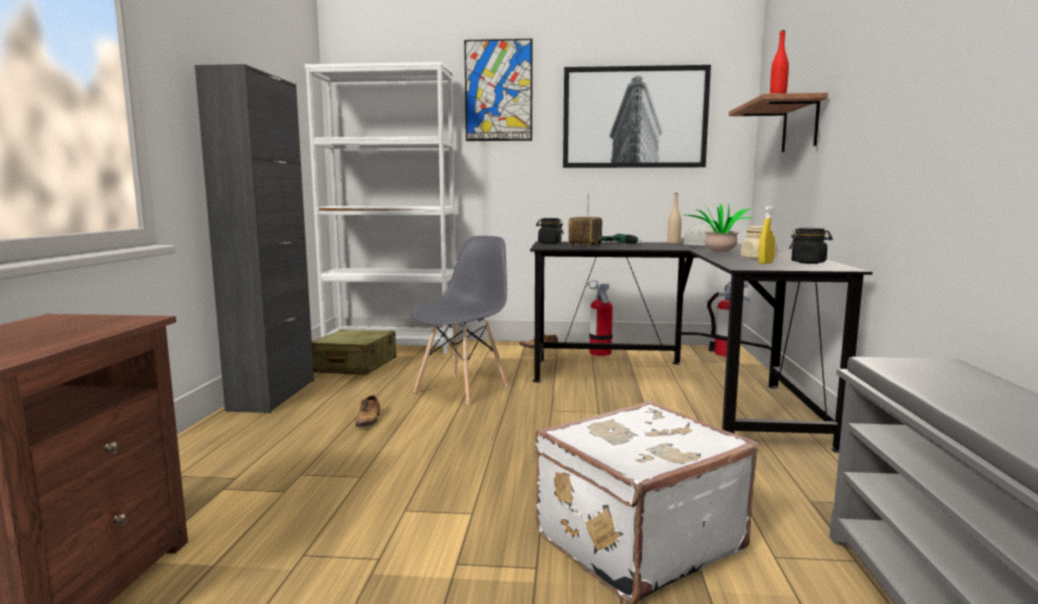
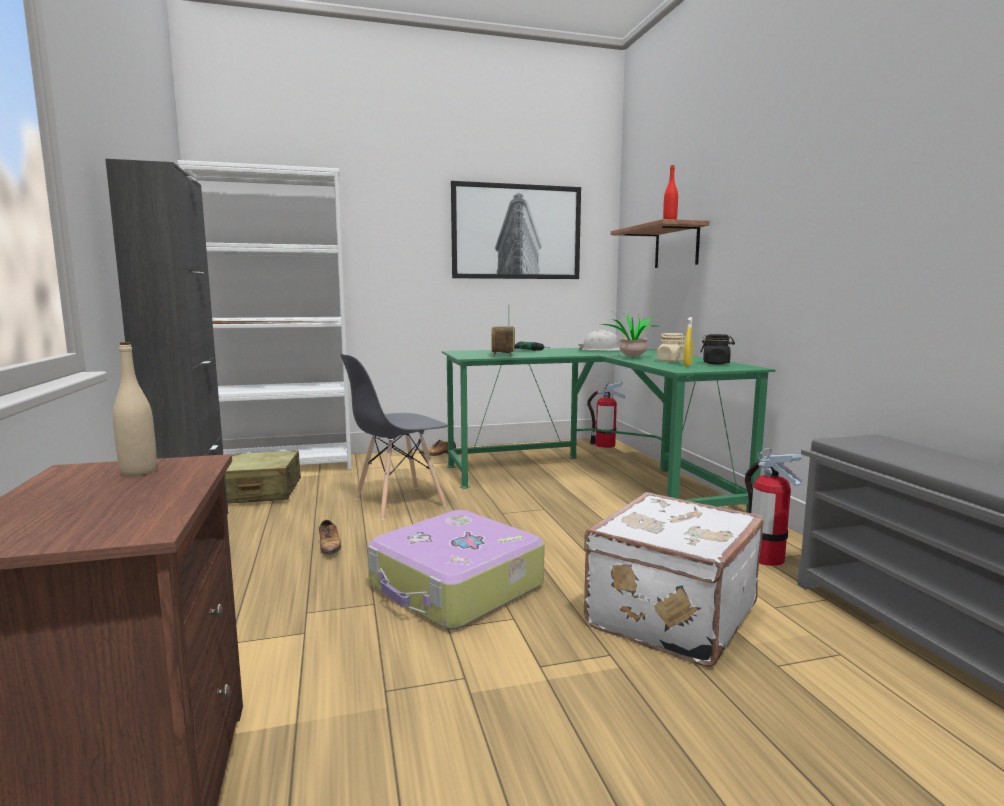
camera: 20 degrees left, 0 degrees up
grey chair [409,236,509,405] -> grey chair turned 135 degrees counterclockwise [340,354,448,520]
picture [464,39,533,141] -> none
black desk [530,241,872,453] -> green desk [442,348,776,513]
black jar [536,218,564,244] -> none
fire extinguisher [588,280,613,356] -> fire extinguisher moved to [745,448,803,566]
beige bottle [668,193,681,243] -> beige bottle moved to [113,342,157,476]
none -> suitcase [368,510,545,630]

